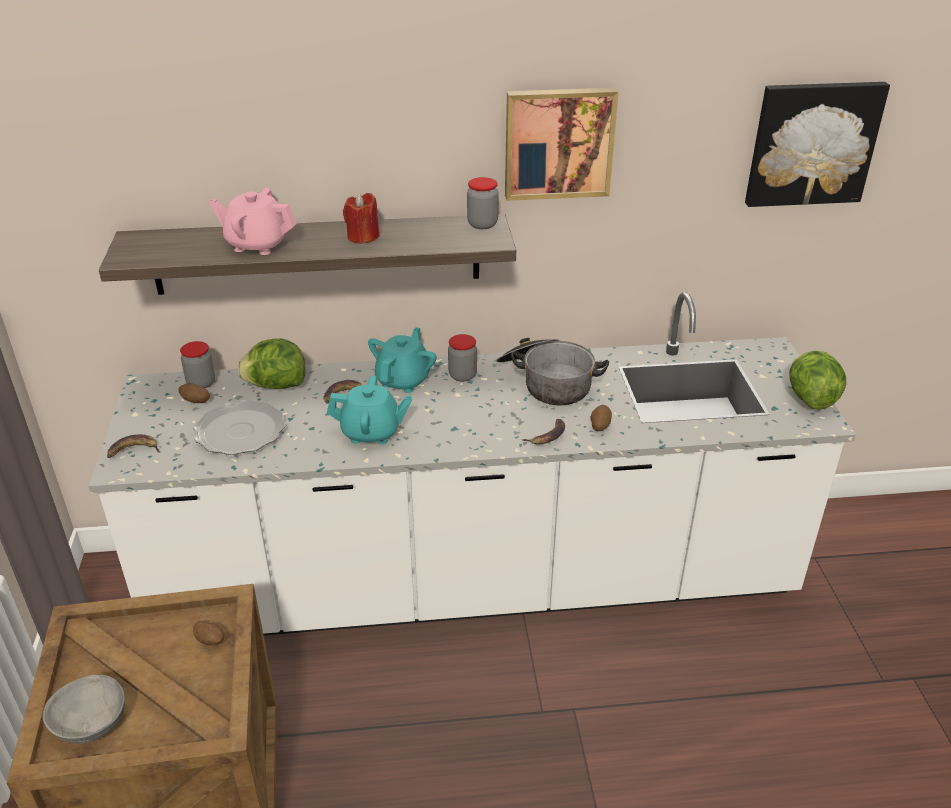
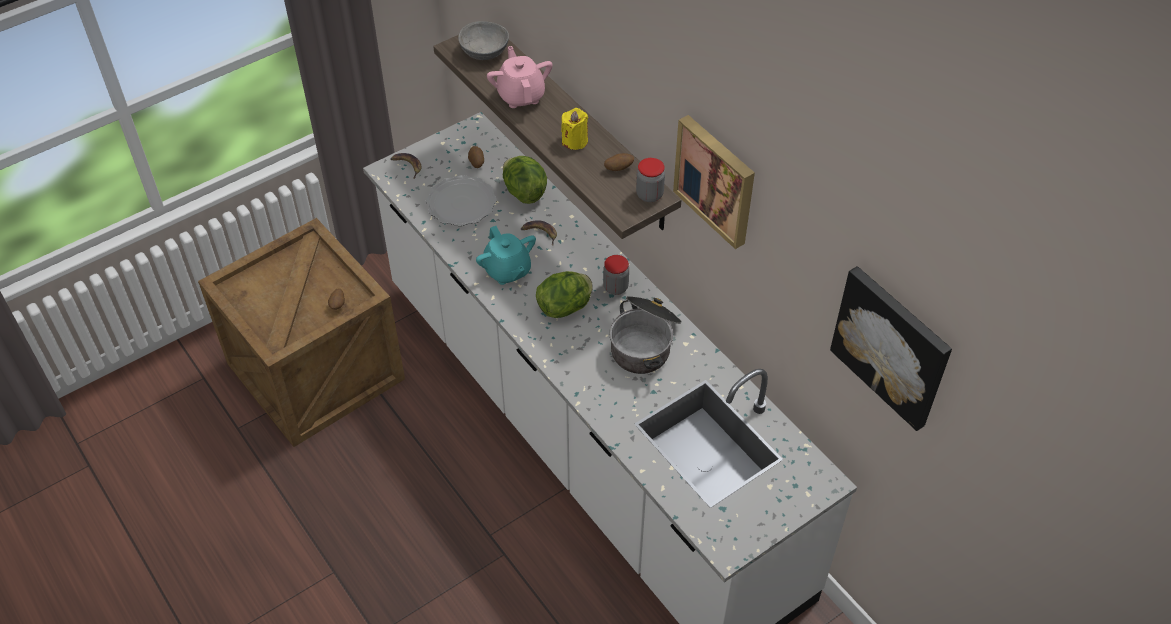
camera: 60 degrees right, 15 degrees up
grey bowl [43,675,125,744] -> grey bowl moved to [458,21,509,60]
jar [180,341,215,388] -> none
red candle [343,193,380,244] -> yellow candle [561,108,588,150]
turquoise teapot [368,327,437,393] -> none
banana [521,419,565,444] -> none
potato [590,405,612,431] -> potato moved to [604,153,634,171]
lettuce [789,351,846,410] -> lettuce moved to [536,271,593,318]

